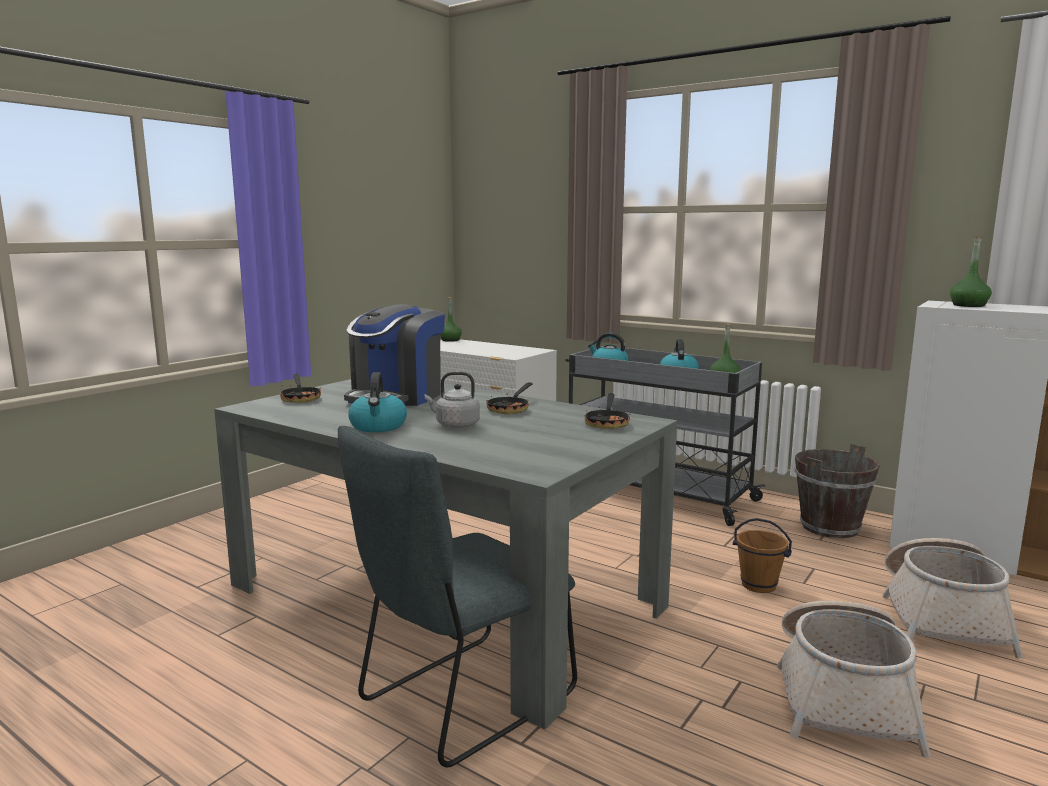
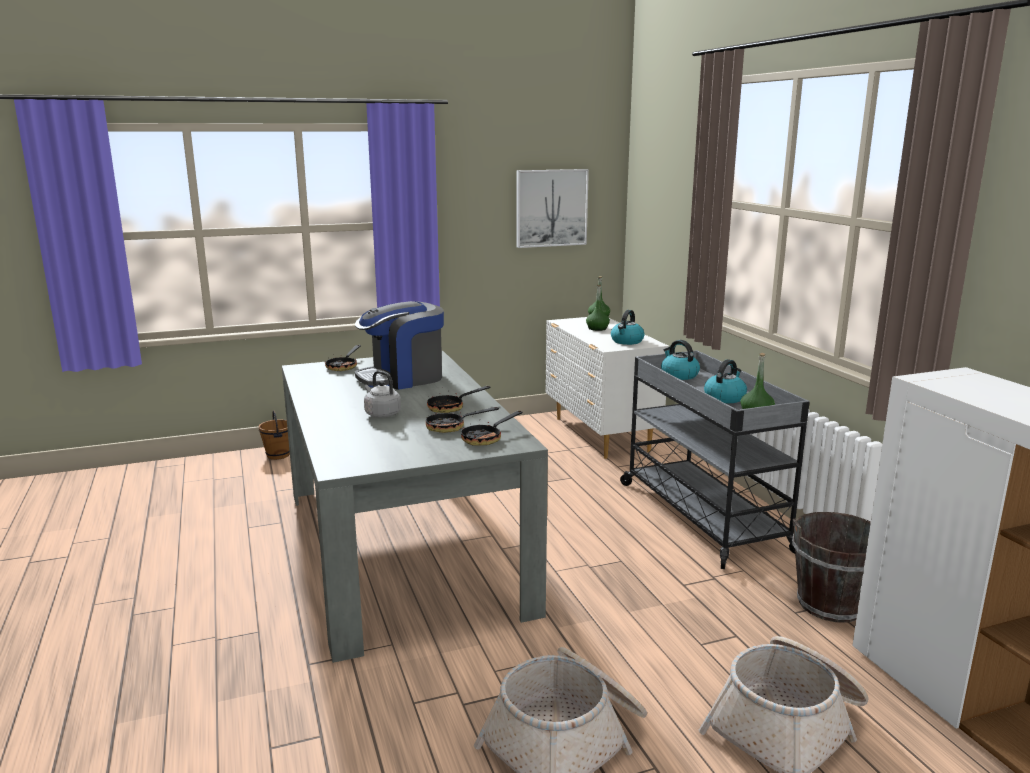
camera: 35 degrees right, 5 degrees up
grey chair [338,426,577,767] -> none
kettle [348,372,407,432] -> kettle moved to [611,310,644,345]
brown bucket [733,518,792,593] -> brown bucket moved to [258,410,290,460]
green bottle [950,236,992,307] -> green bottle moved to [586,285,610,331]
none -> frying pan [426,407,499,433]
none -> picture [517,169,589,248]

